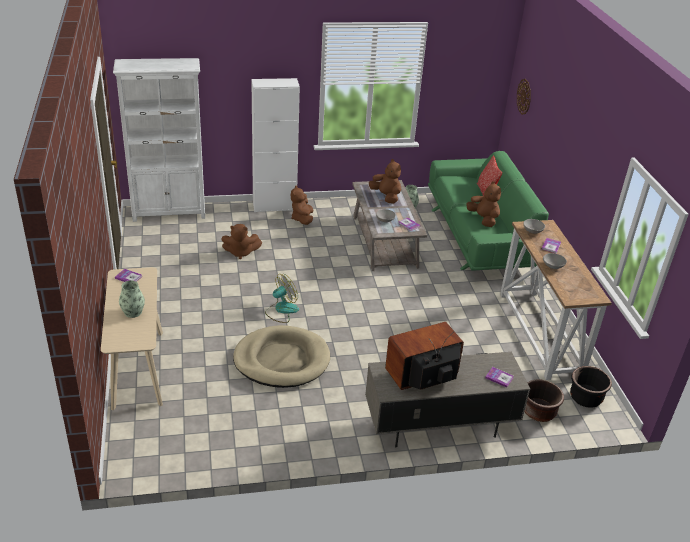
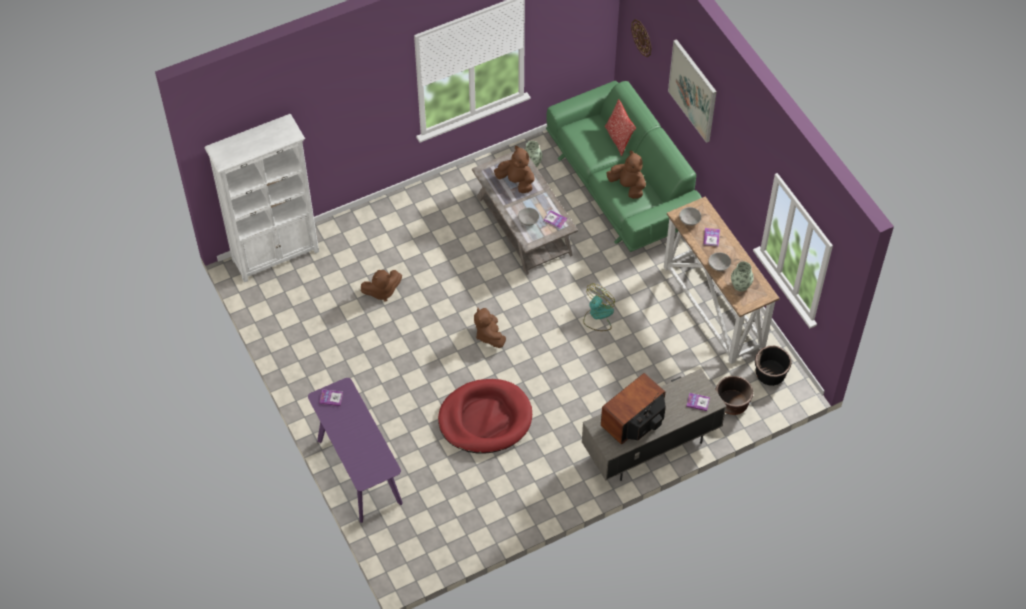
camera: 15 degrees left, 20 degrees up
beige console table [101,267,163,410] -> purple console table [308,378,403,523]
vase [119,280,145,318] -> vase moved to [731,261,754,291]
beige dog bed [233,325,330,388] -> red dog bed [438,379,532,454]
white cabinet [251,78,300,213] -> none
fan [265,274,299,323] -> fan moved to [583,284,615,331]
brown plush toy [291,185,313,225] -> brown plush toy moved to [474,308,506,348]
none -> picture [668,39,717,143]

